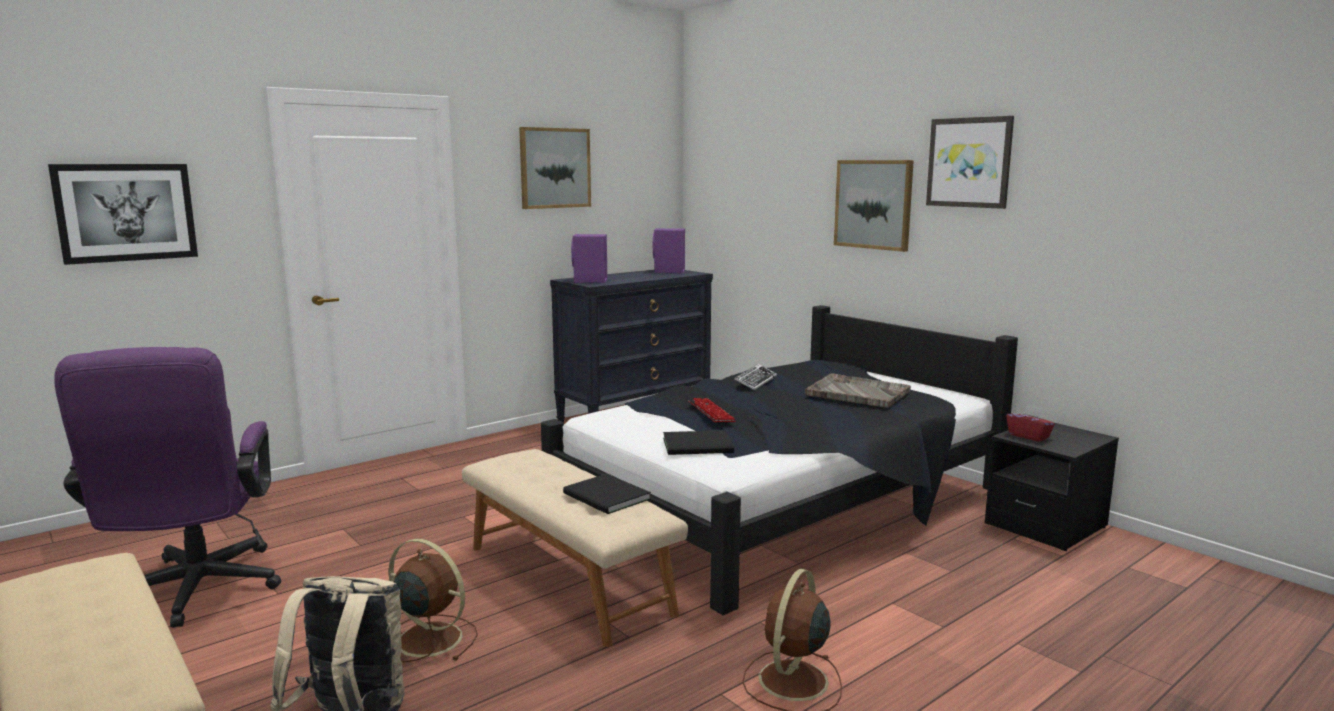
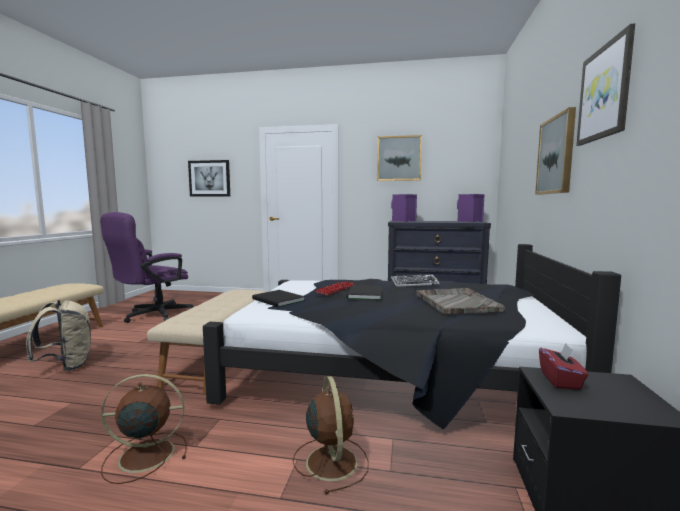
camera: 50 degrees right, 5 degrees down
brown fan [389,539,478,662] -> brown fan moved to [293,376,369,494]
black book [563,474,651,514] -> black book moved to [347,285,382,300]

